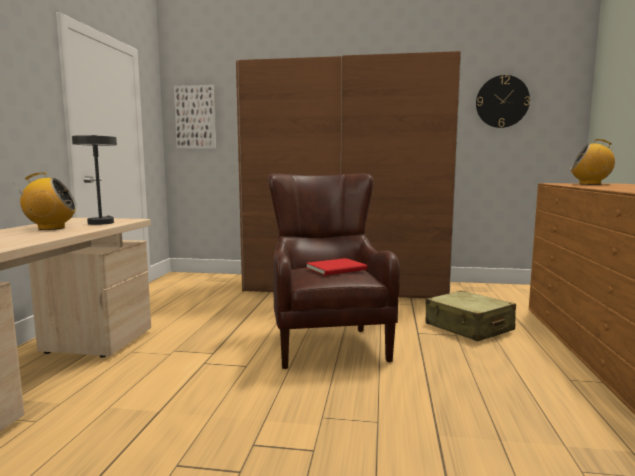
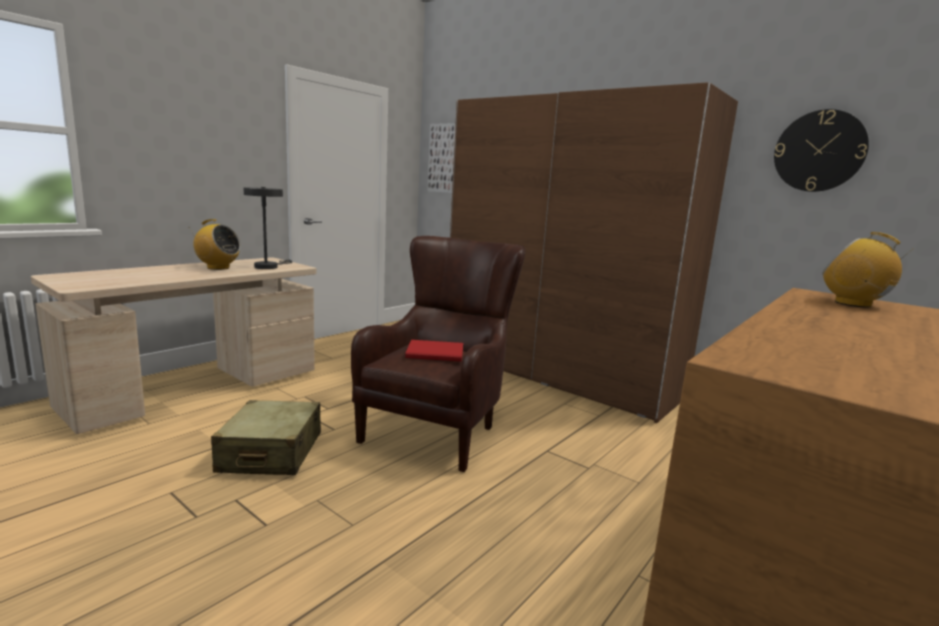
camera: 30 degrees right, 5 degrees up
beige suitcase [426,290,516,341] -> beige suitcase moved to [211,400,321,475]

